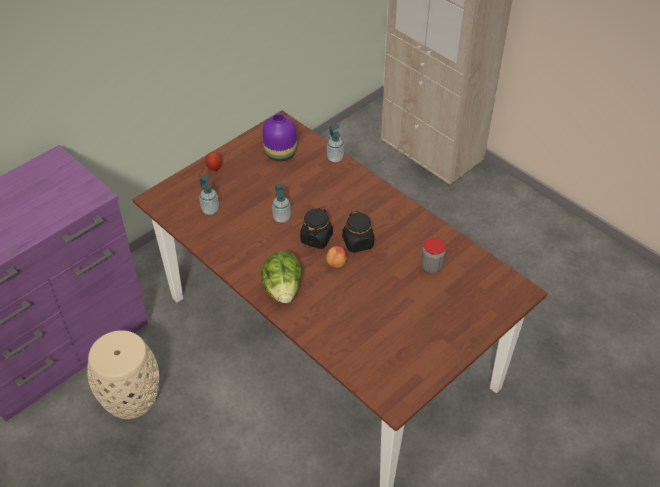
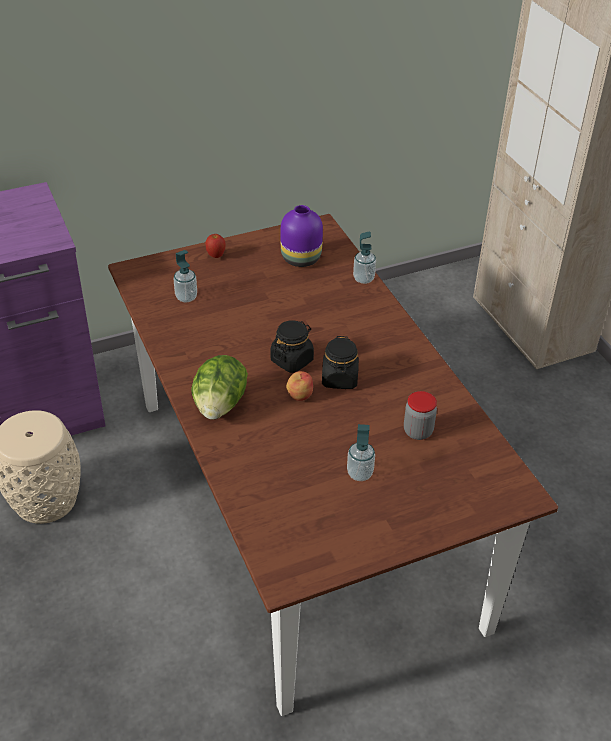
camera: 20 degrees right, 5 degrees down
soap dispenser [272,183,291,223] -> soap dispenser moved to [347,424,375,481]

